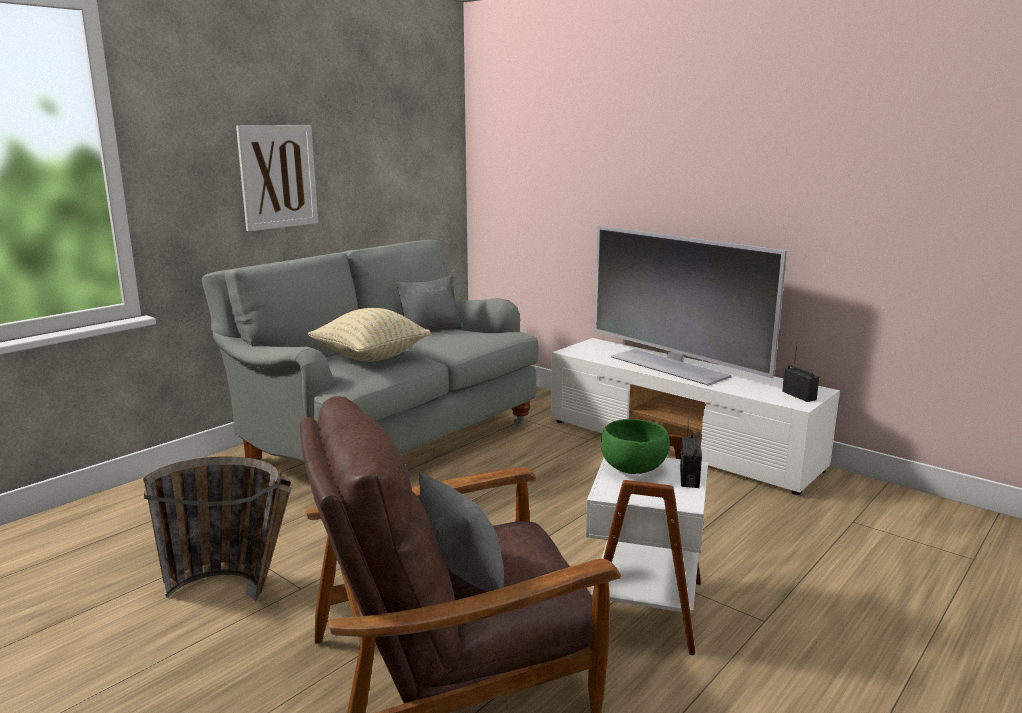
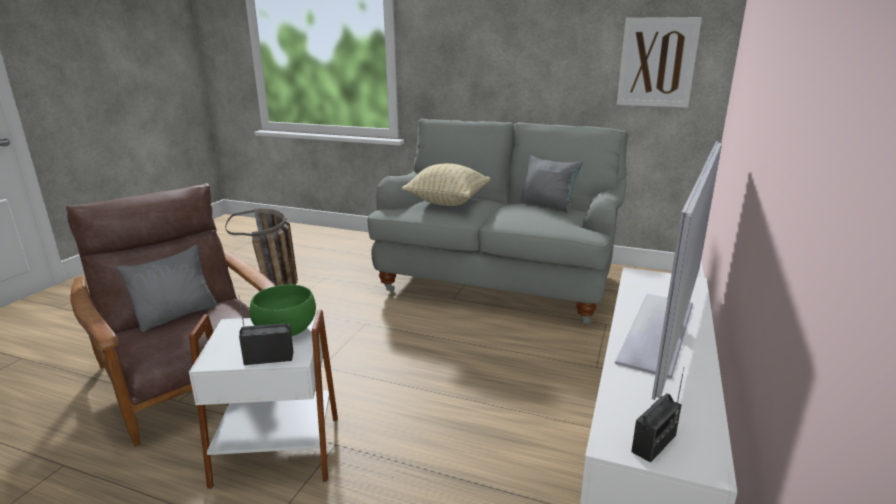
camera: 70 degrees right, 5 degrees up
picture [236,125,318,232] -> picture moved to [617,17,702,108]

